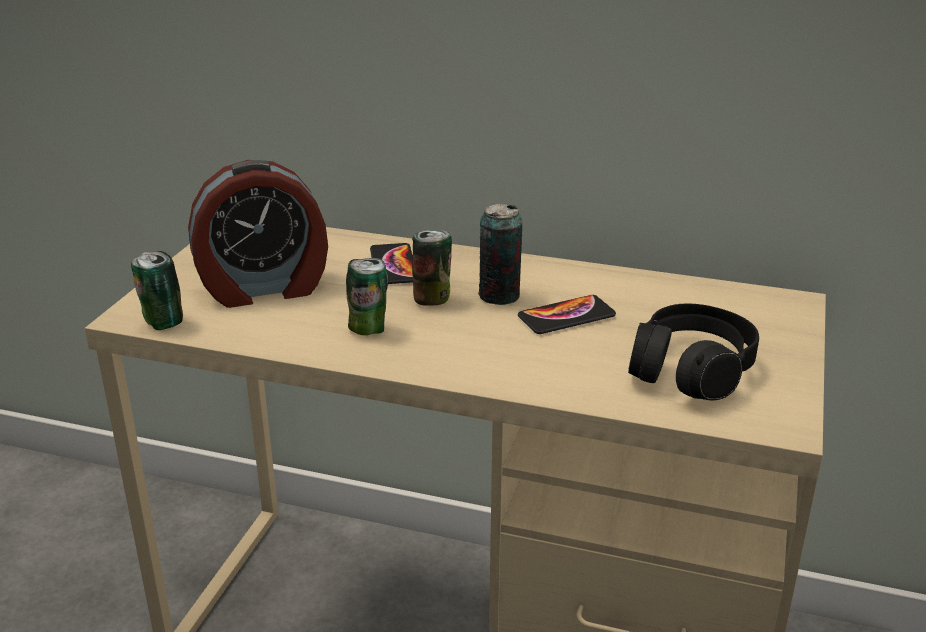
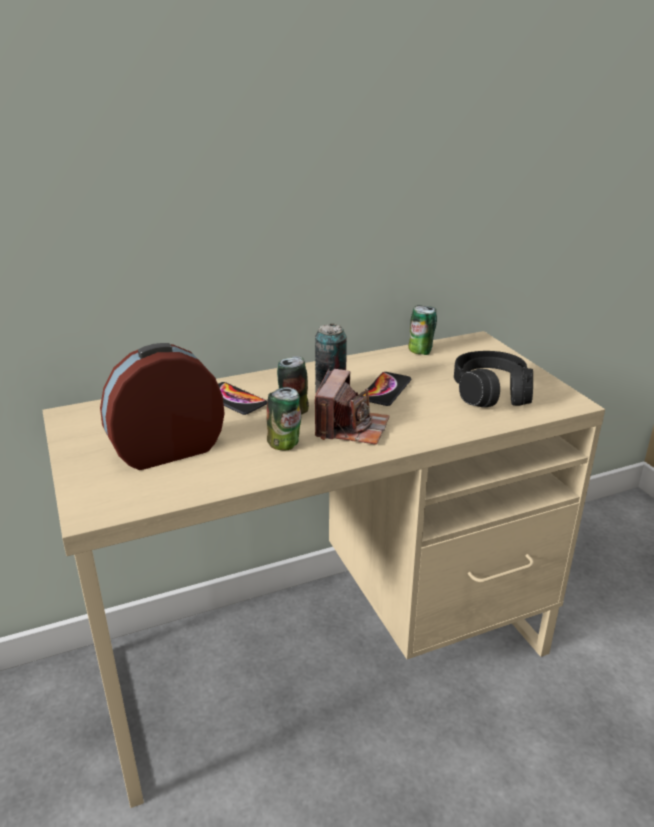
camera: 40 degrees left, 0 degrees up
can [131,251,183,330] -> can moved to [408,305,437,355]
alarm clock [188,160,328,308] -> alarm clock turned 150 degrees counterclockwise [100,343,225,470]
none -> camera [315,369,389,445]

